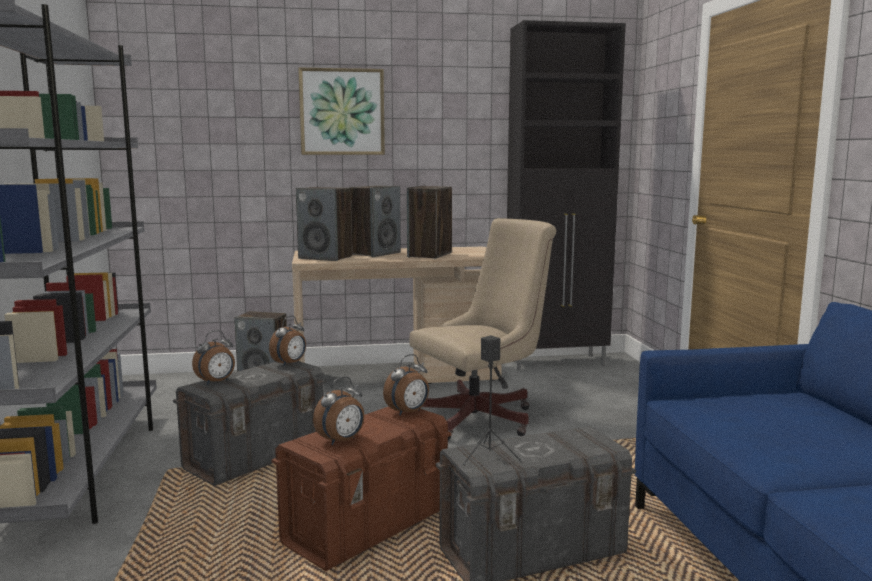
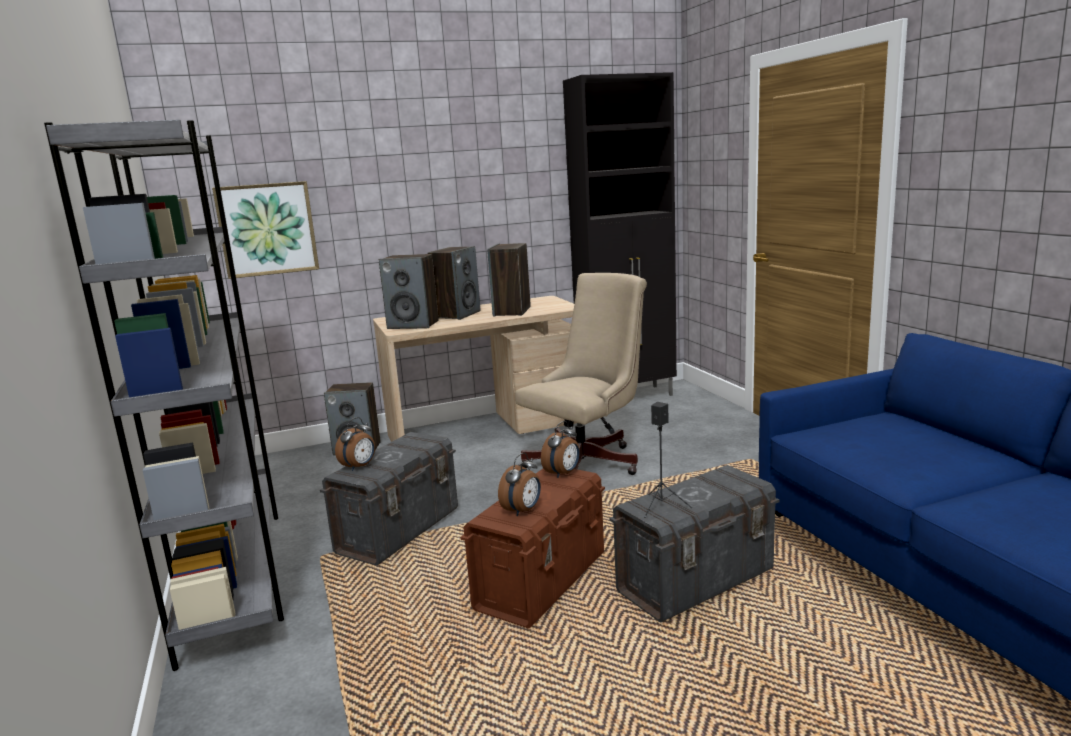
camera: 10 degrees left, 5 degrees up
alarm clock [269,316,306,366] -> none
picture [298,68,385,155] -> picture moved to [212,181,319,279]

